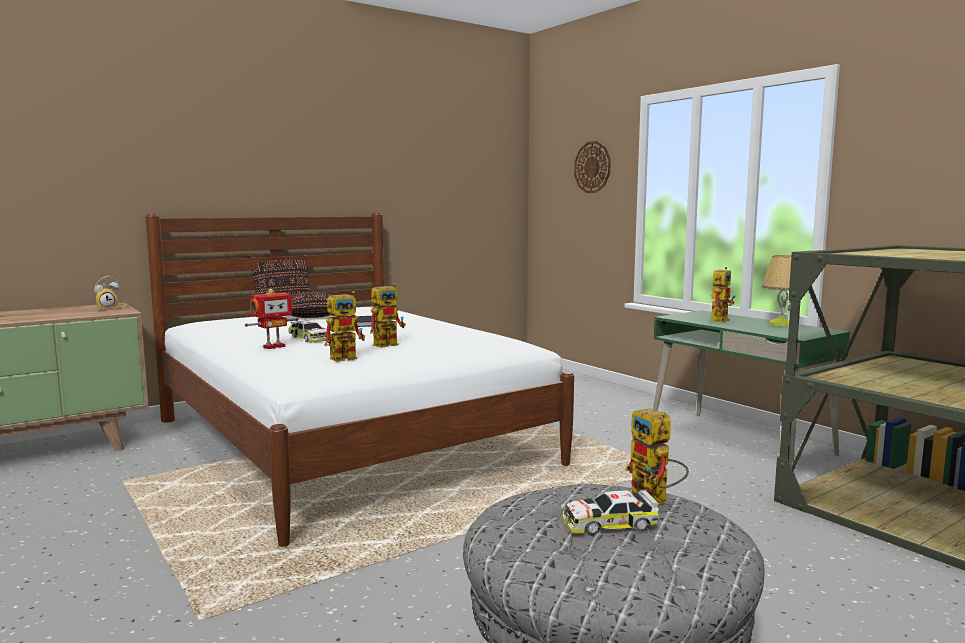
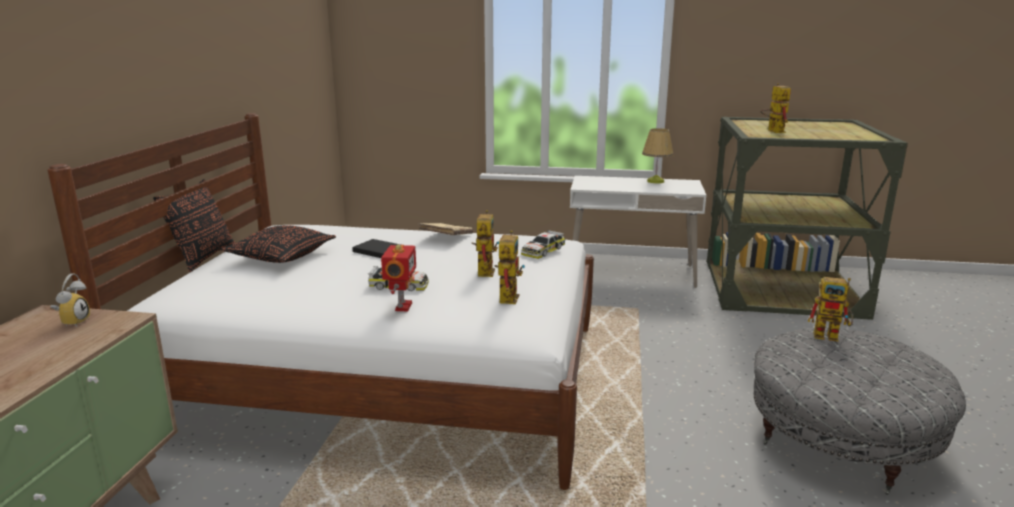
camera: 45 degrees left, 10 degrees up
toy car [562,489,660,534] -> toy car moved to [521,230,565,259]
wall clock [574,141,611,193] -> none
green desk [653,310,850,471] -> white desk [570,176,706,288]
toy robot [711,267,736,322] -> toy robot moved to [761,83,791,133]
none -> beige book [418,223,473,235]

